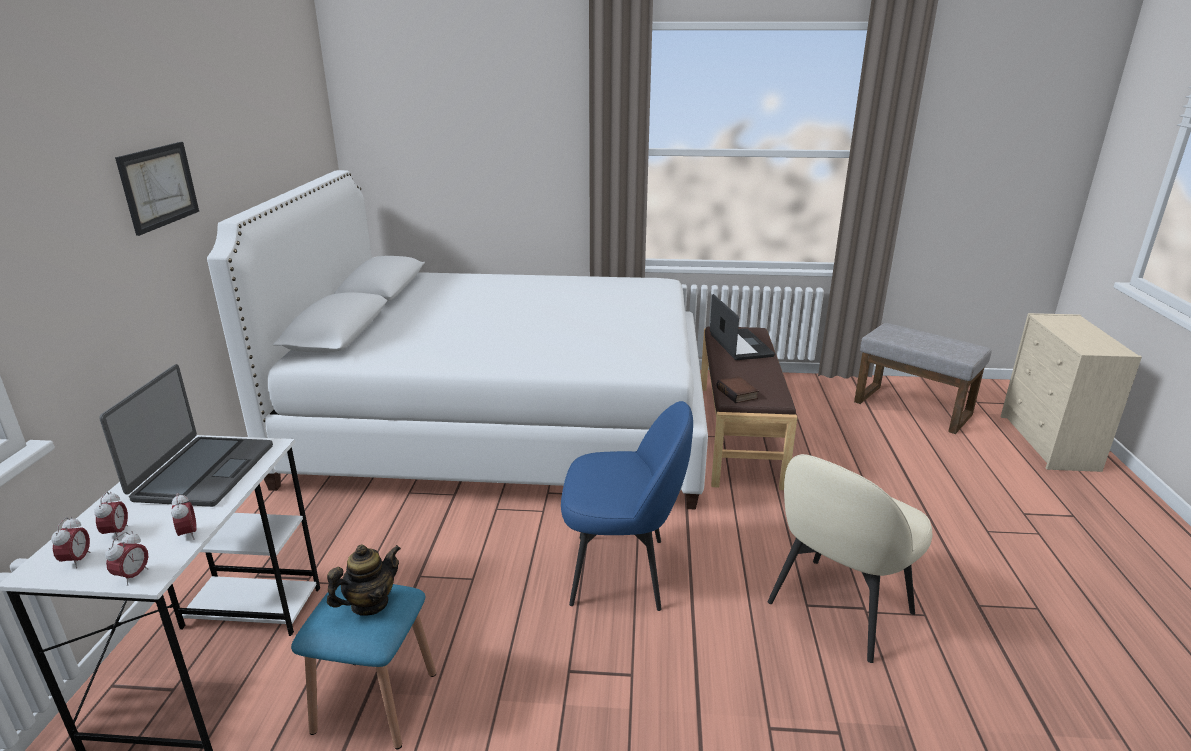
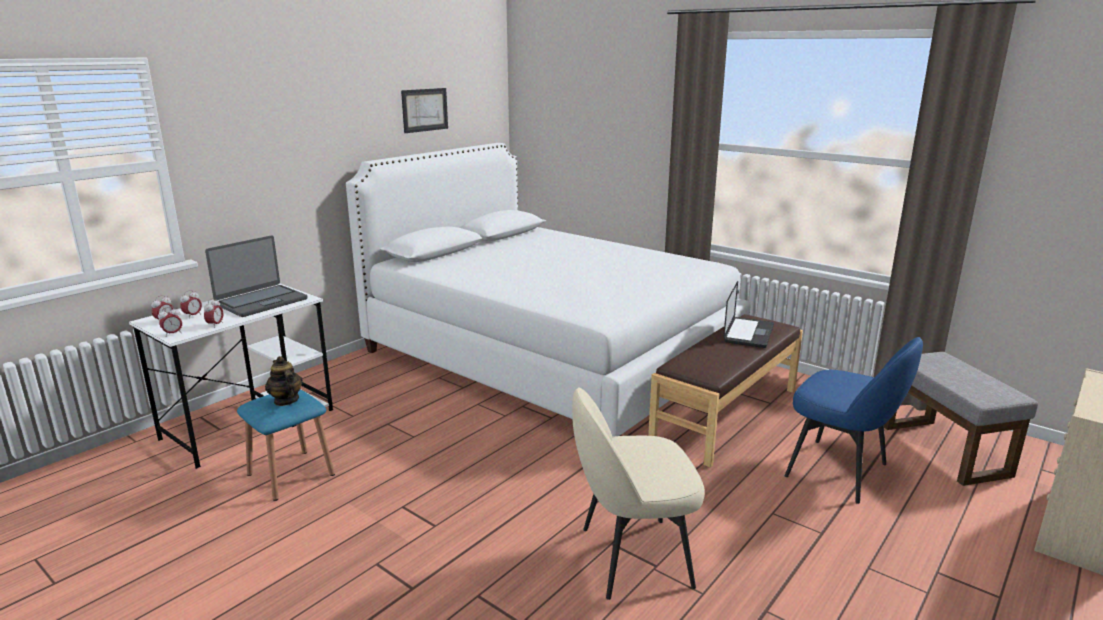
camera: 35 degrees right, 5 degrees down
picture [115,142,199,236] -> picture moved to [401,88,448,133]
teapot [327,544,401,616] -> teapot turned 120 degrees counterclockwise [265,356,303,406]
blue chair [561,401,693,611] -> blue chair moved to [785,337,923,504]
book [716,376,759,403] -> none

